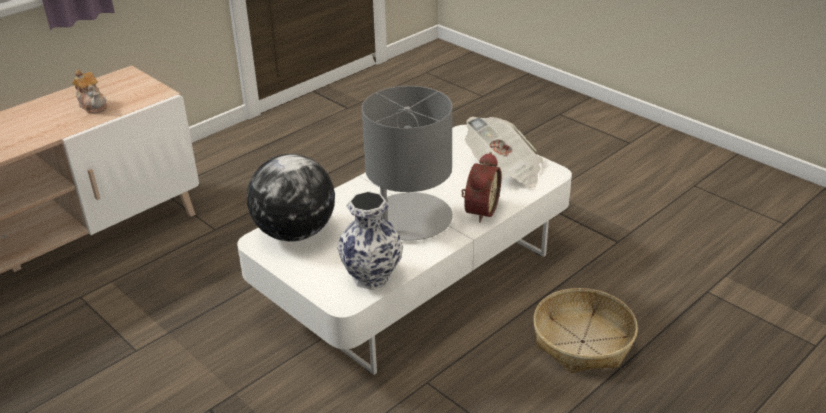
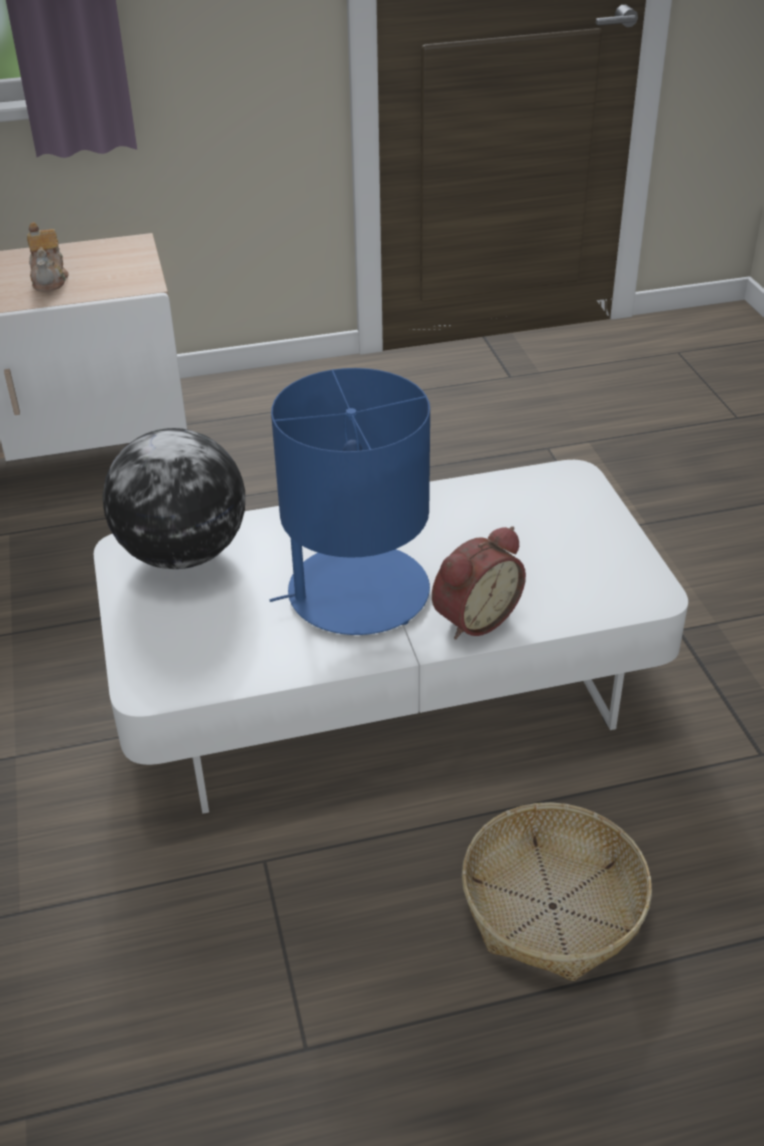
camera: 30 degrees right, 5 degrees up
vase [337,191,403,290] -> none
grey table lamp [362,86,453,241] -> blue table lamp [269,368,430,635]
newspaper [465,116,543,188] -> none

